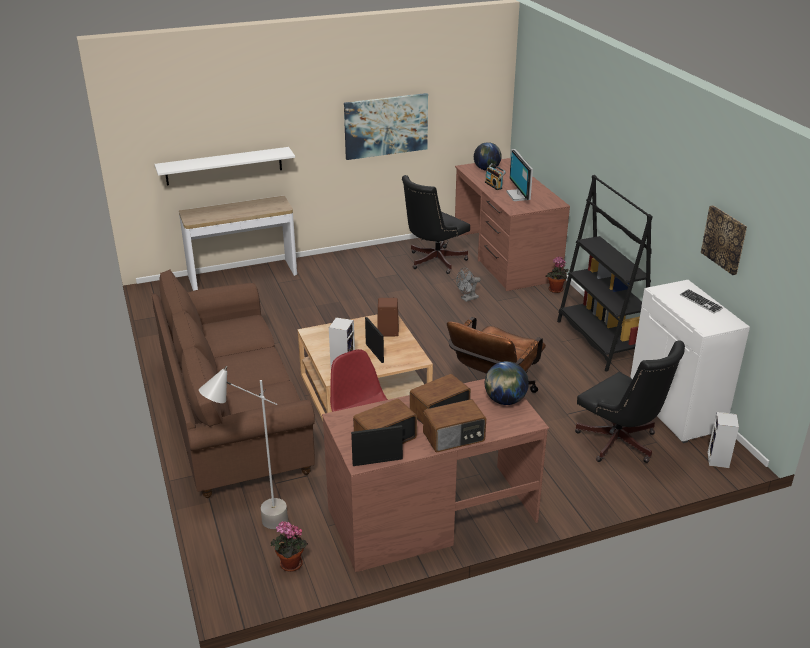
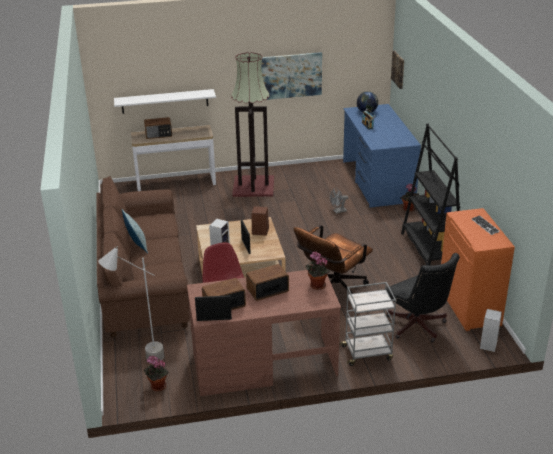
camera: 10 degrees right, 0 degrees up
black office chair [402,175,470,274] -> none
radio [423,399,486,452] -> radio moved to [144,117,172,139]
brown desk [455,158,570,291] -> blue desk [343,104,421,208]
globe [485,361,529,405] -> potted plant [306,252,330,290]
monitor [506,149,533,201] -> none
white cabinet [630,280,750,443] -> orange cabinet [441,208,515,331]
picture [701,205,747,275] -> picture moved to [391,51,404,89]
none -> pillow [122,209,148,254]
none -> floor lamp [231,52,274,197]
none -> grey cart [339,282,396,366]

